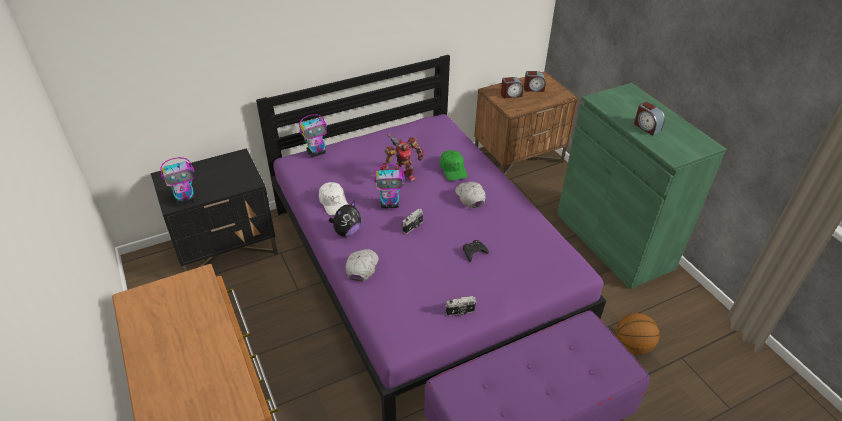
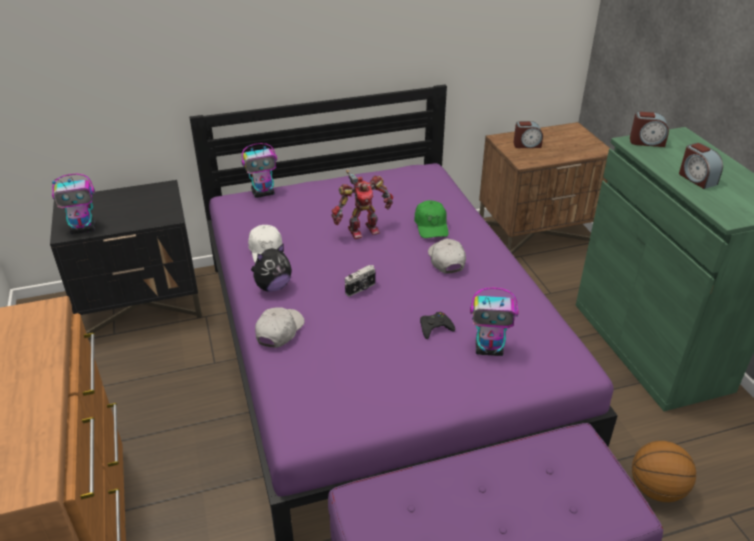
camera: 10 degrees right, 5 degrees down
toy robot [374,164,405,209] -> toy robot moved to [470,288,518,356]
camera [445,296,476,316] -> none
alarm clock [524,71,546,92] -> alarm clock moved to [630,111,669,147]

